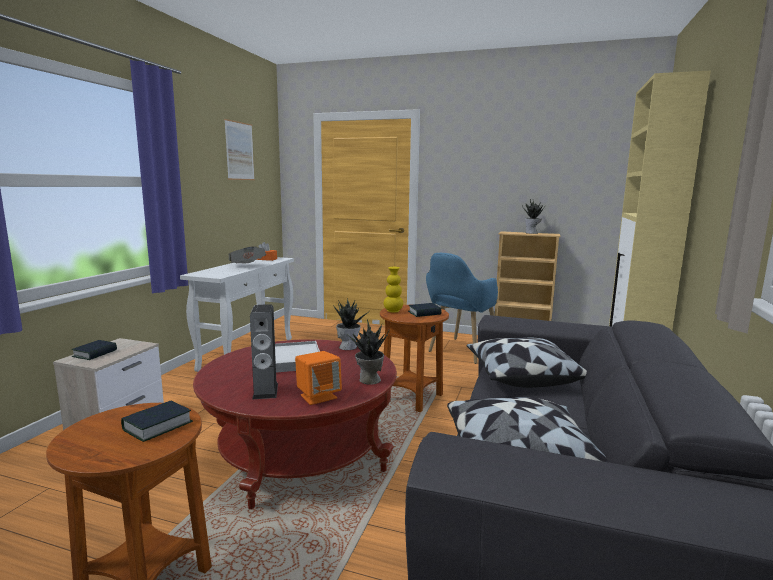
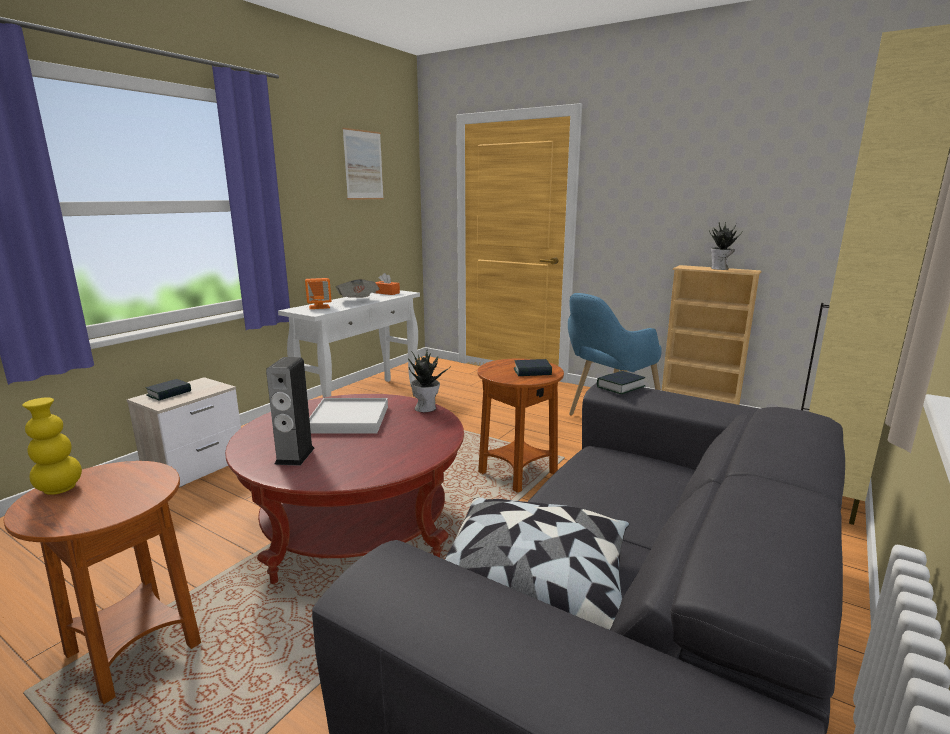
camera: 15 degrees right, 5 degrees up
book [121,401,193,442] -> book moved to [597,371,645,394]
orange speaker [295,351,342,405] -> orange speaker moved to [305,278,331,309]
potted plant [347,319,389,385] -> none
yellow vase [384,267,403,313] -> yellow vase moved to [22,397,82,495]
pillow [467,338,587,388] -> none

